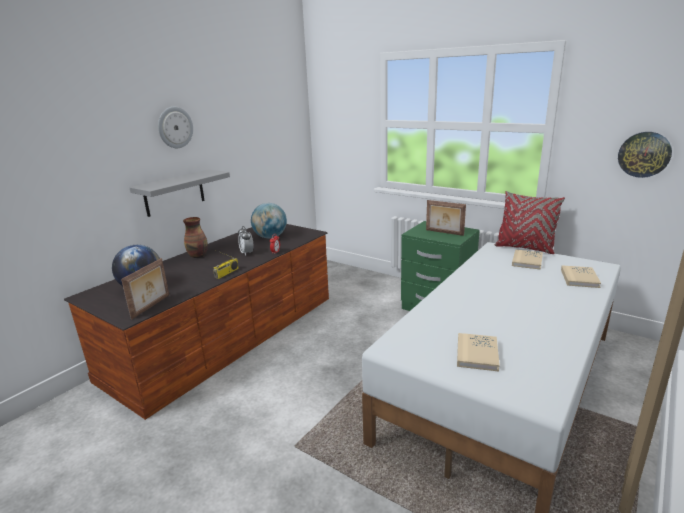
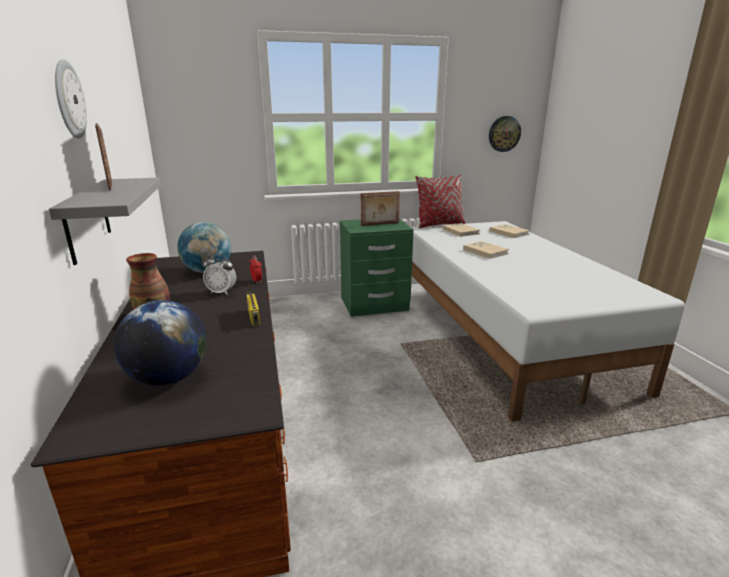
camera: 50 degrees left, 0 degrees up
picture frame [121,258,169,319] -> picture frame moved to [95,123,112,191]
beige book [457,333,500,371] -> beige book moved to [463,241,509,259]

